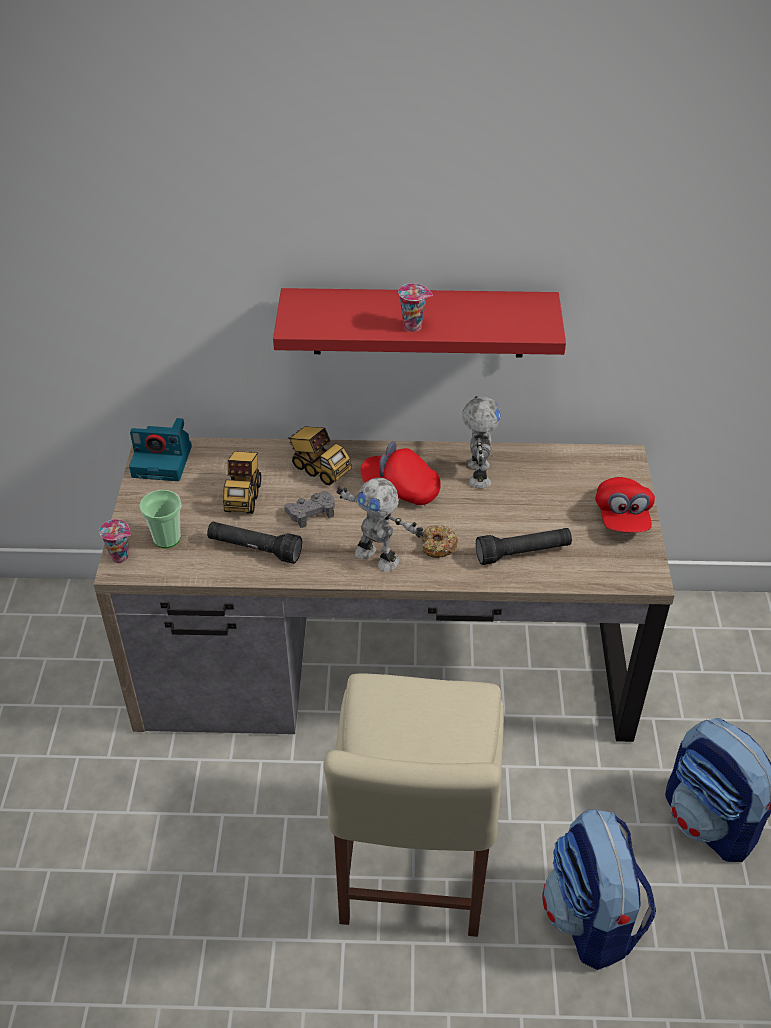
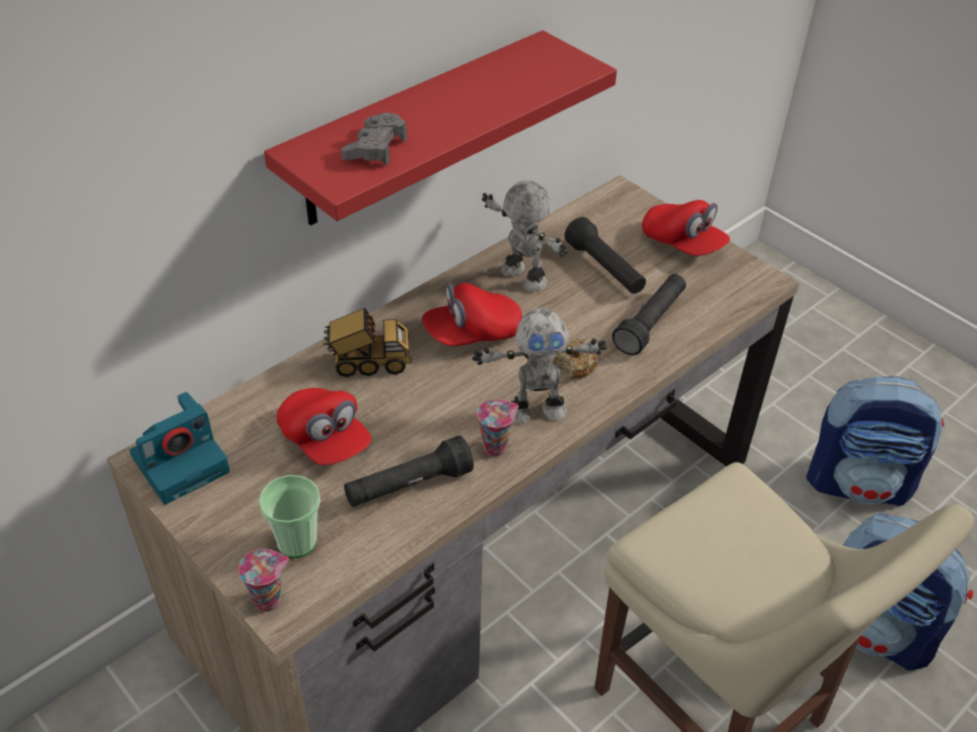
camera: 45 degrees left, 0 degrees up
toy truck [223,451,261,514] -> red cap [277,388,371,465]
grey game controller [284,491,335,528] -> grey game controller moved to [341,113,407,166]
cup [398,283,433,332] -> cup moved to [477,399,519,457]
none -> black flashlight [564,217,646,294]

